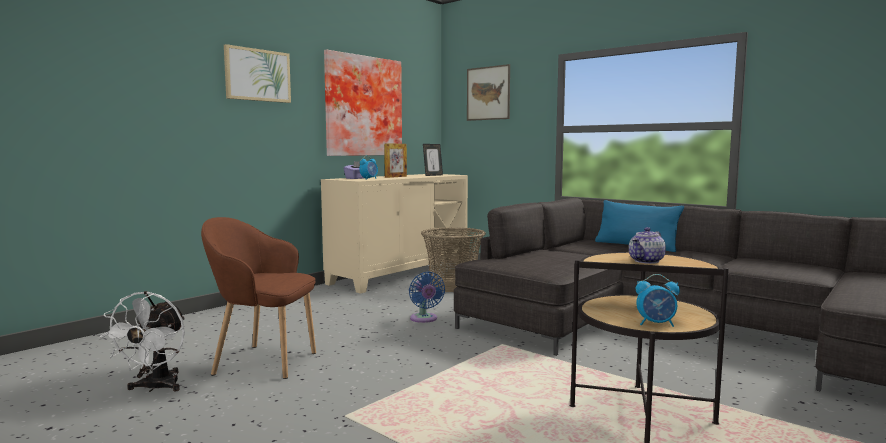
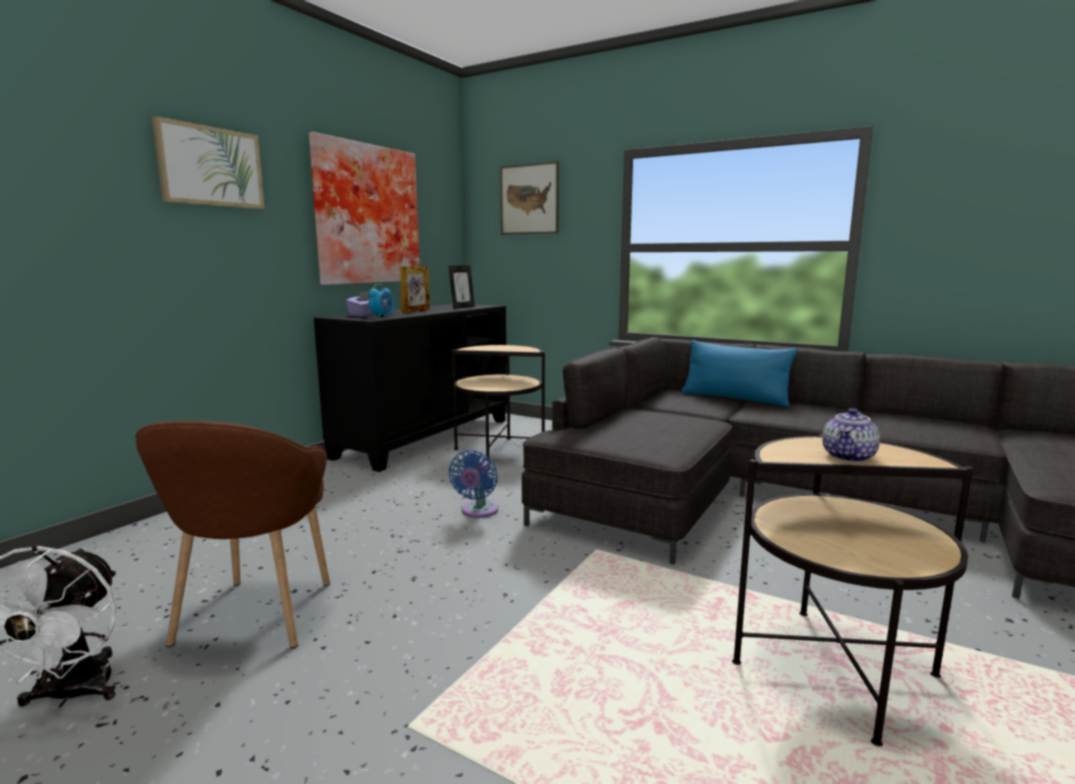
camera: 10 degrees left, 5 degrees up
brown armchair [201,217,316,379] -> brown armchair turned 90 degrees counterclockwise [136,421,330,648]
beige cabinet [321,174,468,294] -> black cabinet [314,304,507,472]
blue fan [409,272,445,323] -> blue fan turned 45 degrees clockwise [449,450,498,518]
basket [421,227,486,292] -> side table [452,344,545,461]
alarm clock [636,274,680,327] -> none

